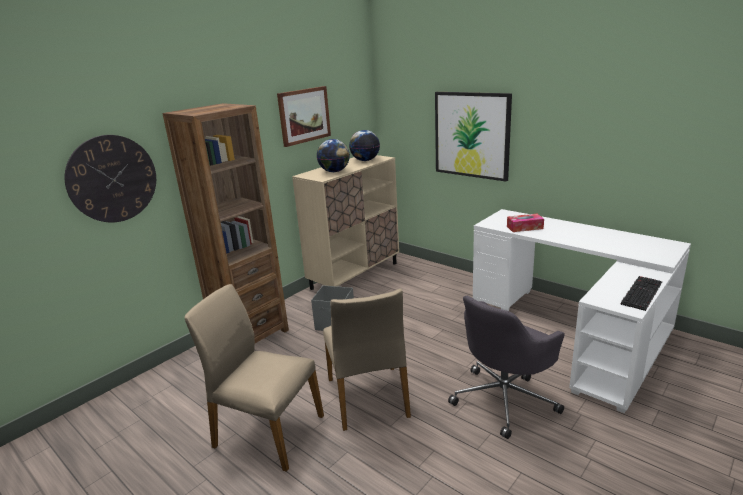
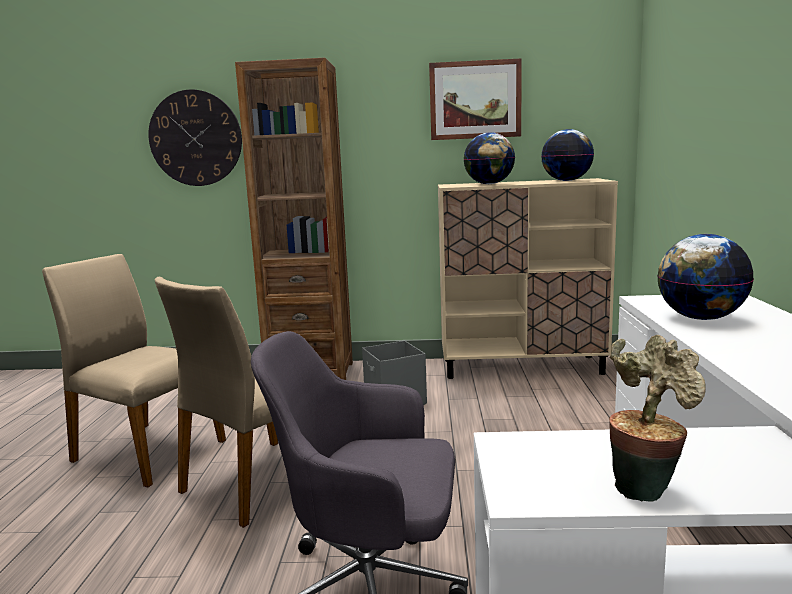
camera: 50 degrees right, 10 degrees down
beige chair [185,284,324,472] -> beige chair turned 45 degrees counterclockwise [42,254,226,488]
picture [435,92,512,182] -> none
tissue box [507,214,544,232] -> globe [657,234,754,320]
keyboard [621,276,662,311] -> potted plant [609,335,706,502]

